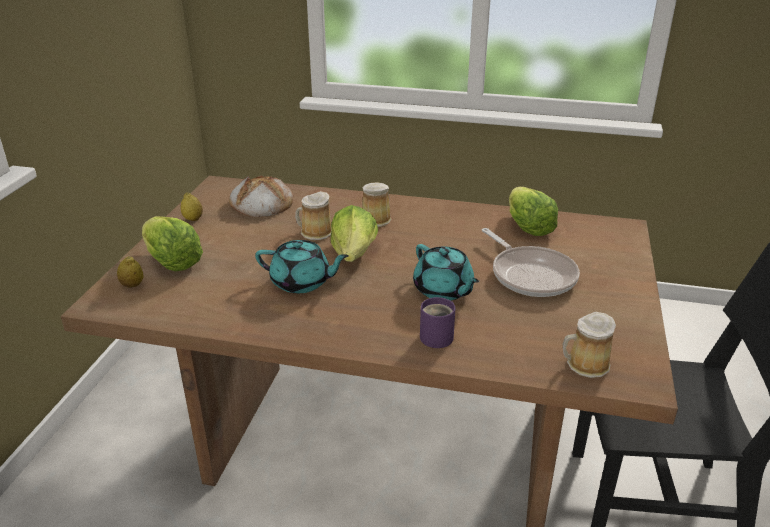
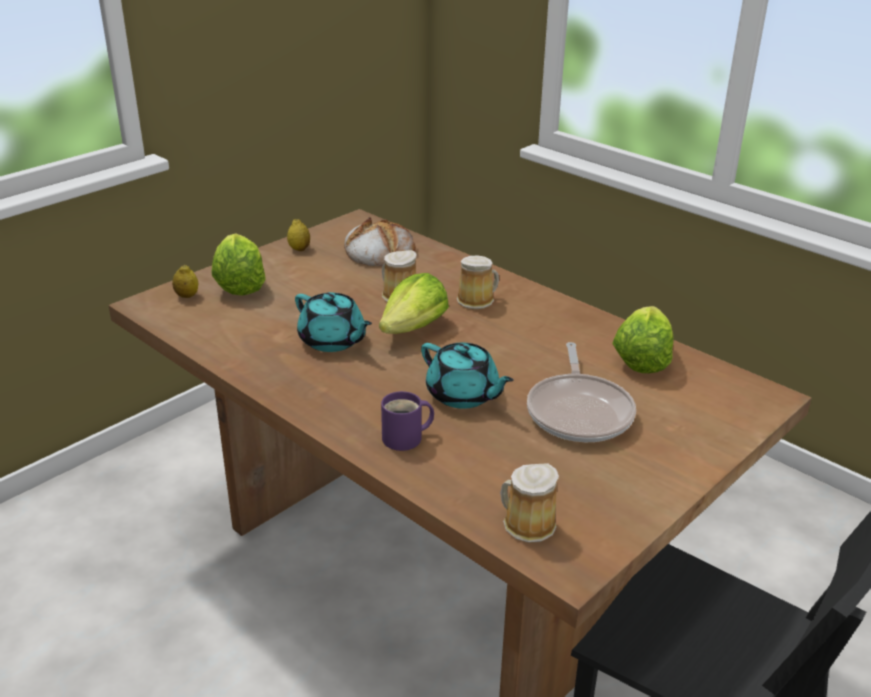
camera: 30 degrees right, 0 degrees up
turquoise teapot [413,244,479,301] -> turquoise teapot turned 45 degrees counterclockwise [421,343,514,409]

